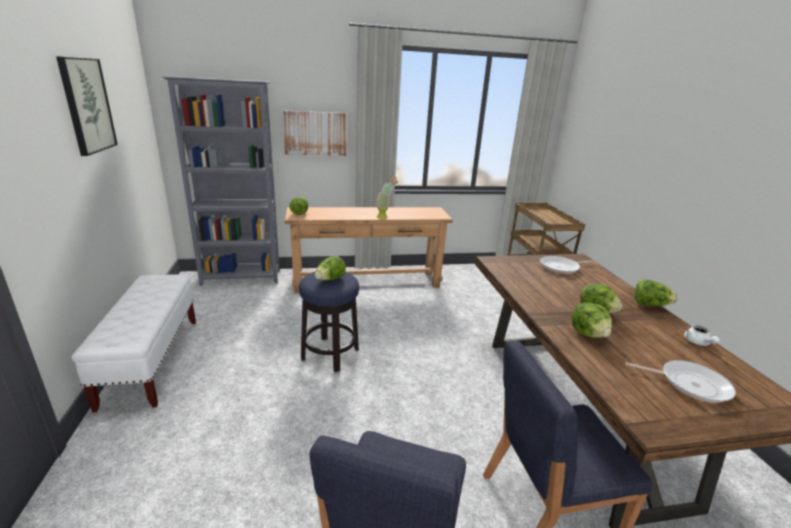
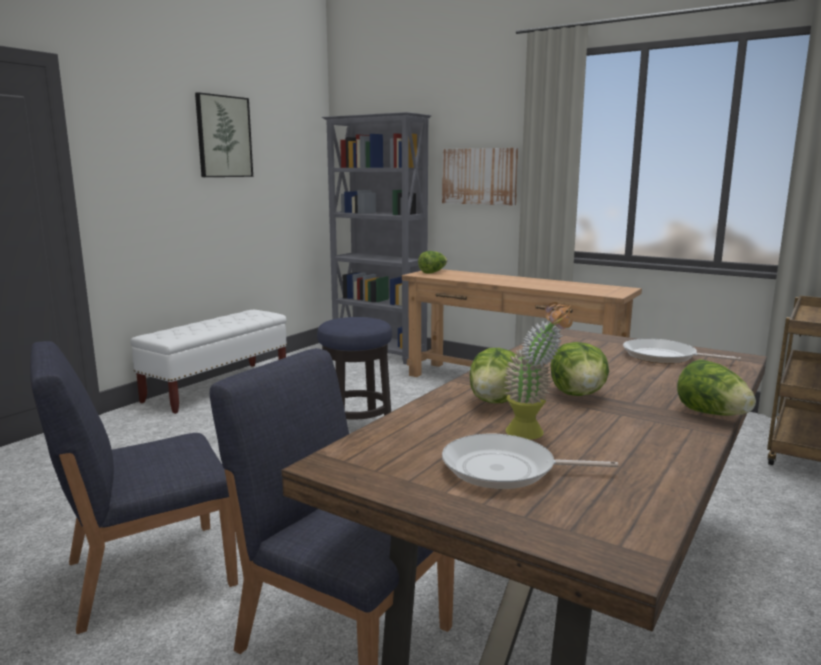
camera: 45 degrees right, 10 degrees down
lettuce [315,256,346,281] -> none
potted plant [376,176,398,219] -> potted plant moved to [504,302,573,440]
frying pan [626,360,736,403] -> frying pan turned 120 degrees clockwise [442,434,618,489]
white teapot [684,325,720,346] -> none

